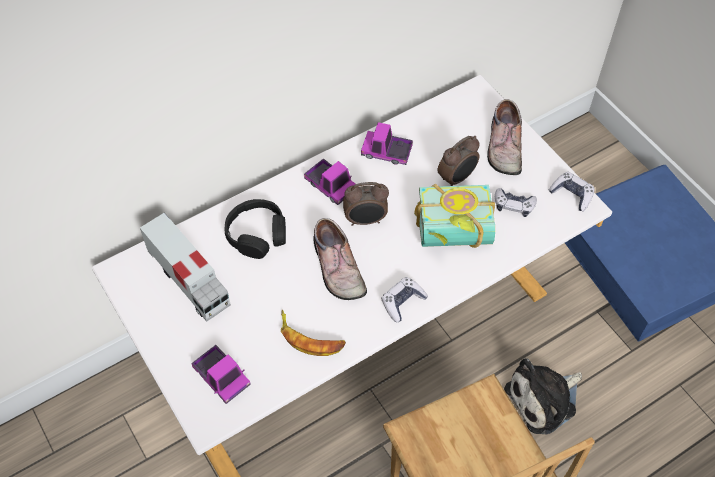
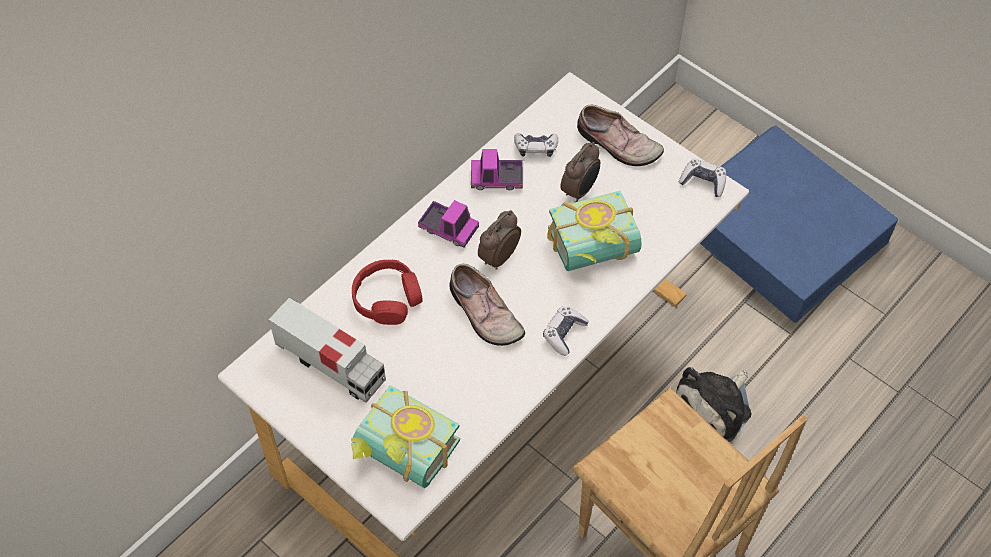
camera: 15 degrees left, 0 degrees up
toy truck [191,345,251,404] -> book [351,385,460,488]
black headphones [224,199,286,259] -> red headphones [352,260,423,325]
banana [281,310,346,356] -> none
alarm clock [343,182,389,226] -> alarm clock turned 150 degrees clockwise [478,210,521,270]
shoe [487,99,522,175] -> shoe turned 45 degrees counterclockwise [577,104,664,166]
game controller [495,188,537,217] -> game controller moved to [514,133,558,157]

